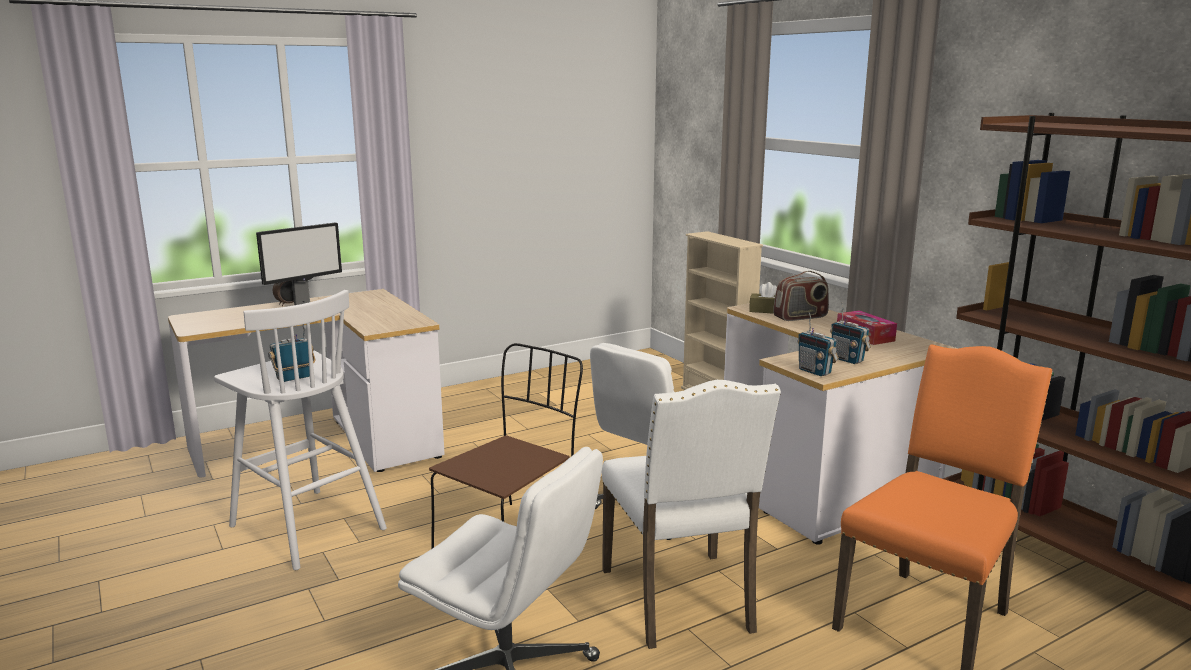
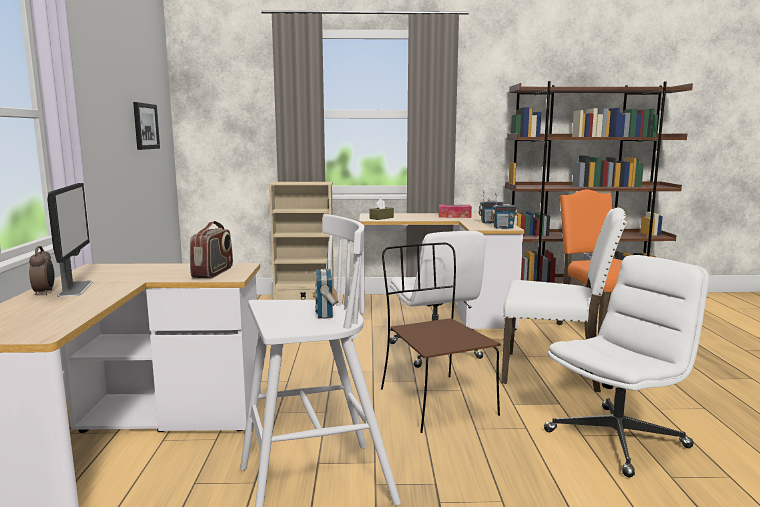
camera: 60 degrees left, 5 degrees down
radio [773,271,829,321] -> radio moved to [190,221,233,278]
none -> picture [133,102,160,150]

